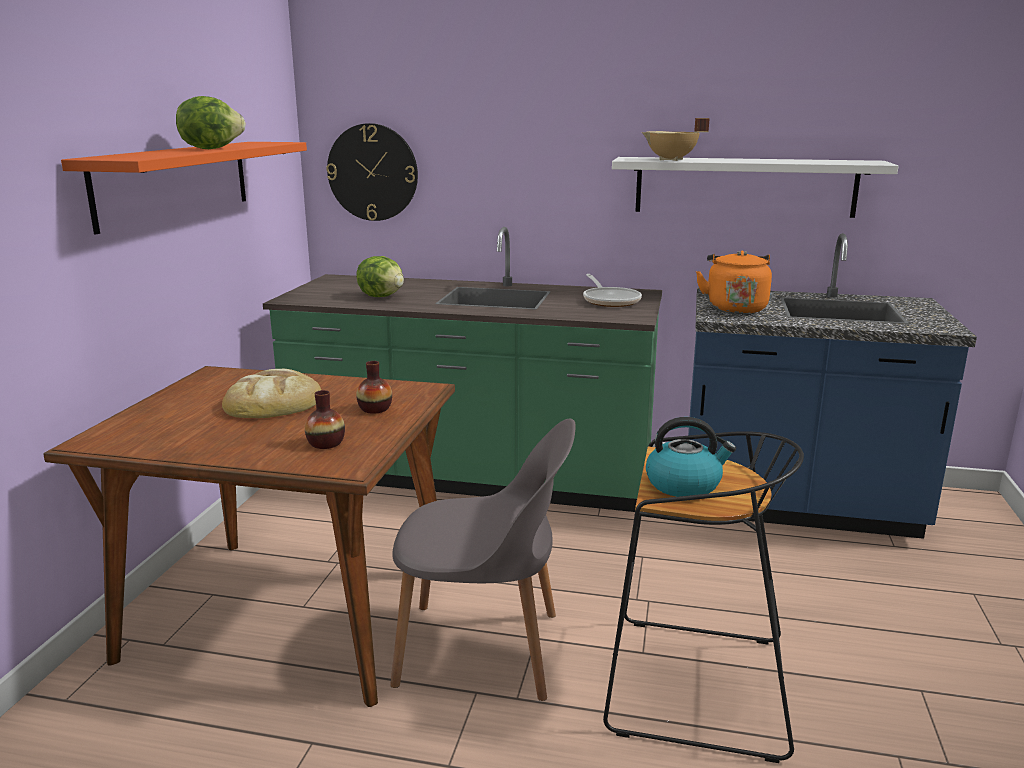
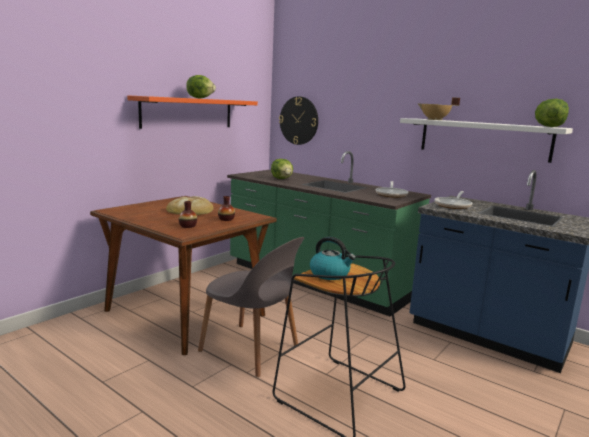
camera: 25 degrees right, 5 degrees down
orange kettle [696,250,772,314] -> frying pan [434,191,472,209]
none -> lettuce [535,99,569,127]

